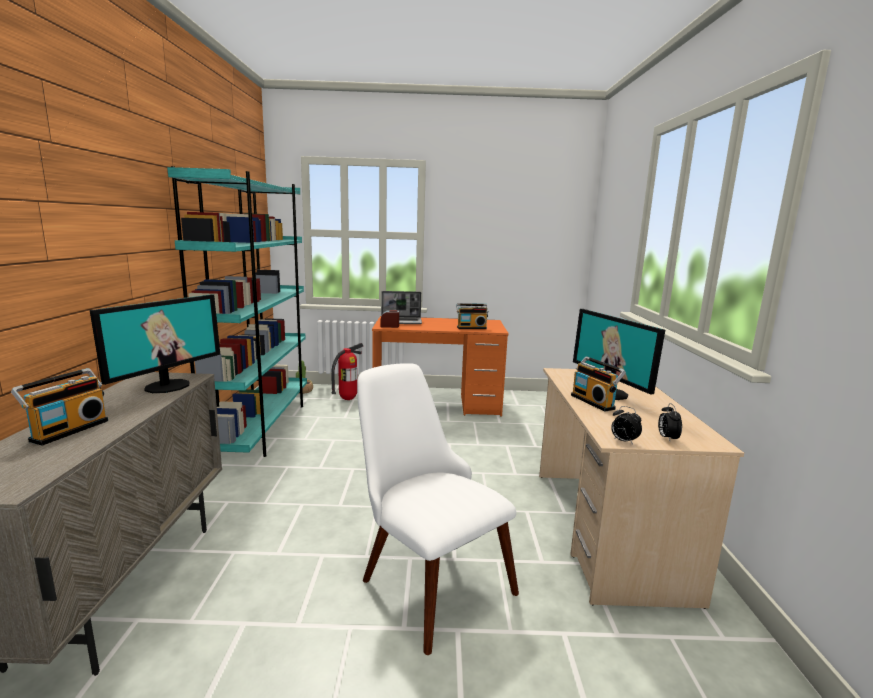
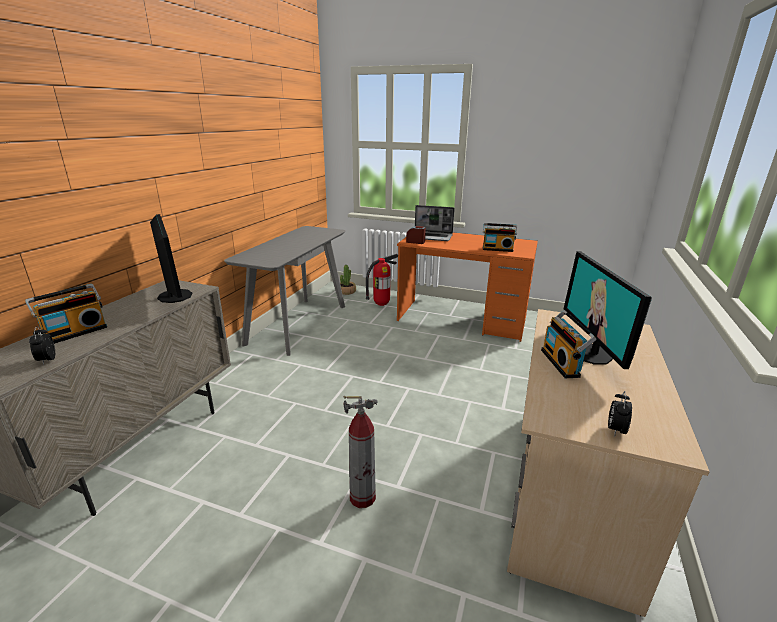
camera: 20 degrees right, 10 degrees up
monitor [90,294,220,393] -> monitor turned 75 degrees counterclockwise [150,214,192,303]
turquoise bookcase [167,166,307,457] -> grey console table [224,226,345,356]
white chair [357,363,519,655] -> fire extinguisher [344,396,378,508]
alarm clock [611,406,642,445] -> alarm clock moved to [29,326,55,365]

